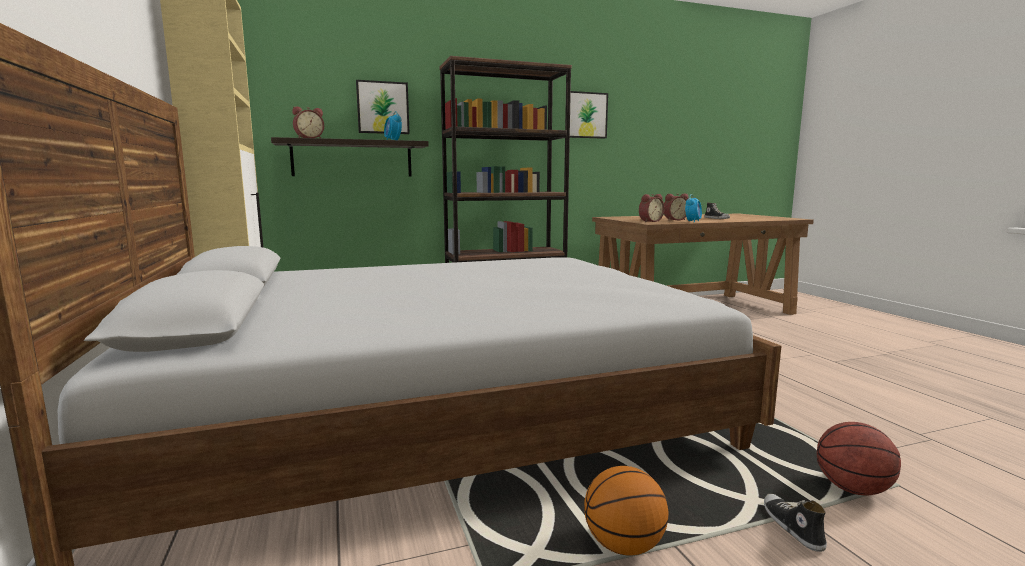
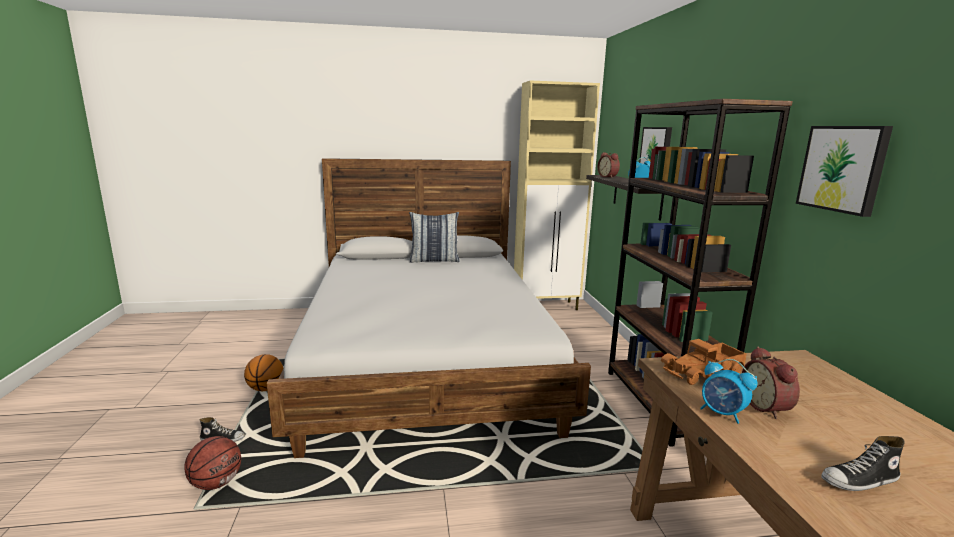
camera: 100 degrees right, 5 degrees up
alarm clock [639,194,665,222] -> toy truck [661,339,747,385]
none -> pillow [409,212,460,263]

